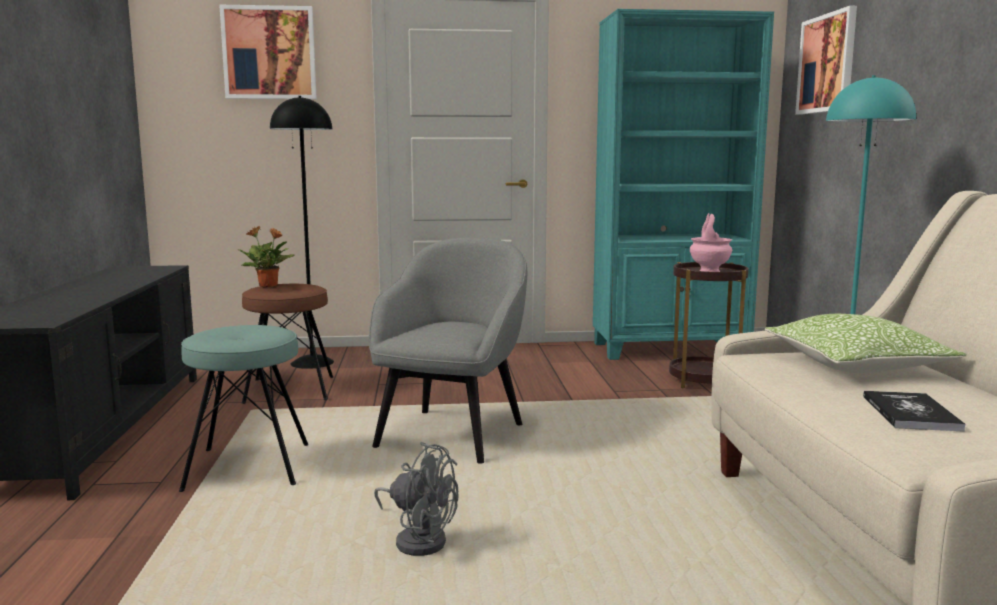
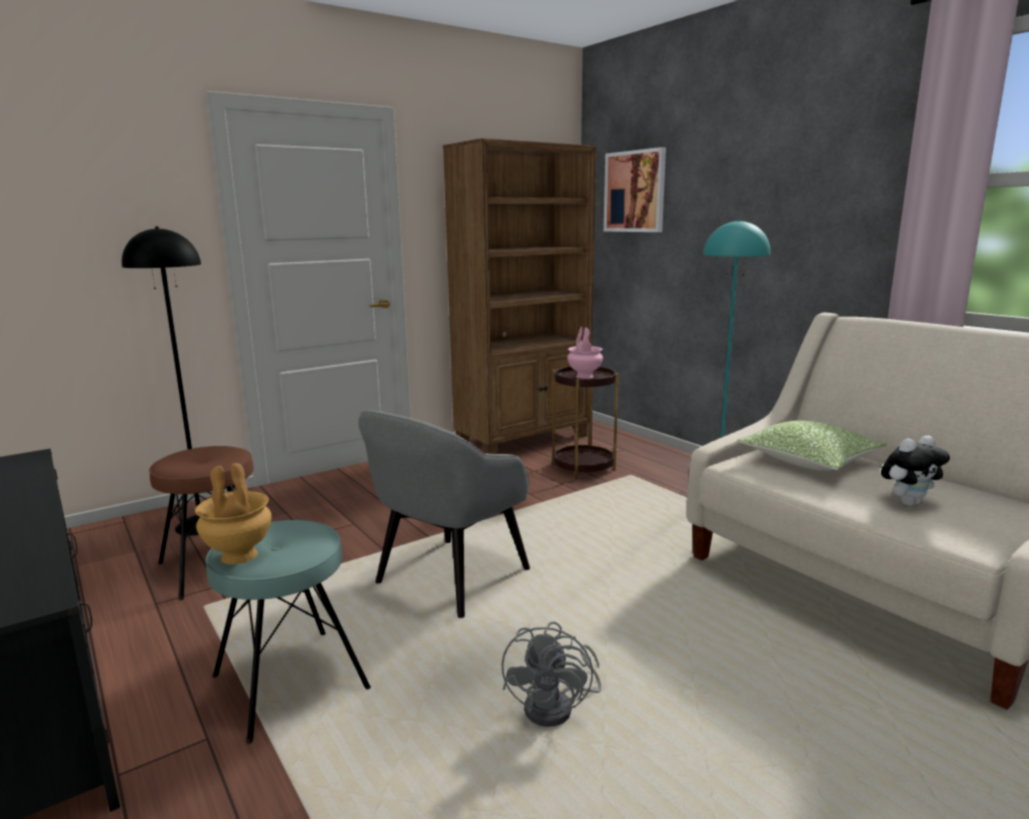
camera: 30 degrees left, 5 degrees up
picture [219,5,317,99] -> none
potted plant [238,226,294,287] -> none
grey armchair [369,237,527,464] -> grey armchair turned 135 degrees counterclockwise [358,411,530,618]
grey fan [374,442,459,556] -> grey fan turned 105 degrees clockwise [502,621,602,727]
turquoise bookcase [593,9,774,360] -> brown bookcase [443,138,596,454]
book [863,391,966,432] -> plush toy [881,436,950,506]
none -> brown vase [195,463,272,564]

